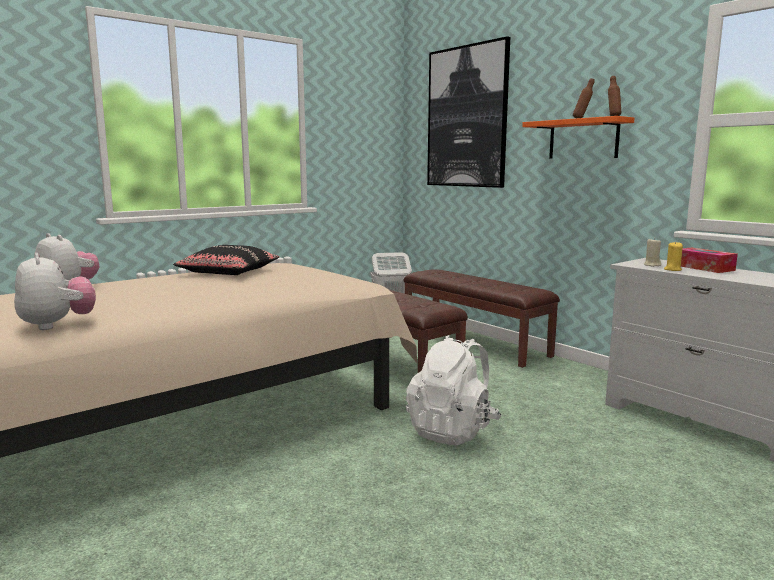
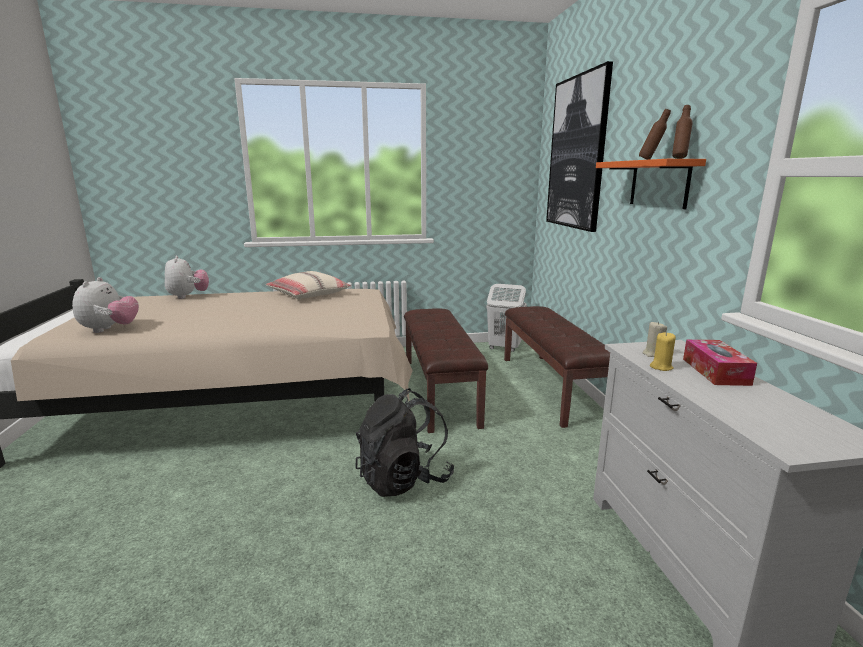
camera: 30 degrees right, 5 degrees up
black pillow [173,245,279,275] -> beige pillow [266,271,351,300]
white backpack [406,335,502,445] -> black backpack [355,388,454,497]

